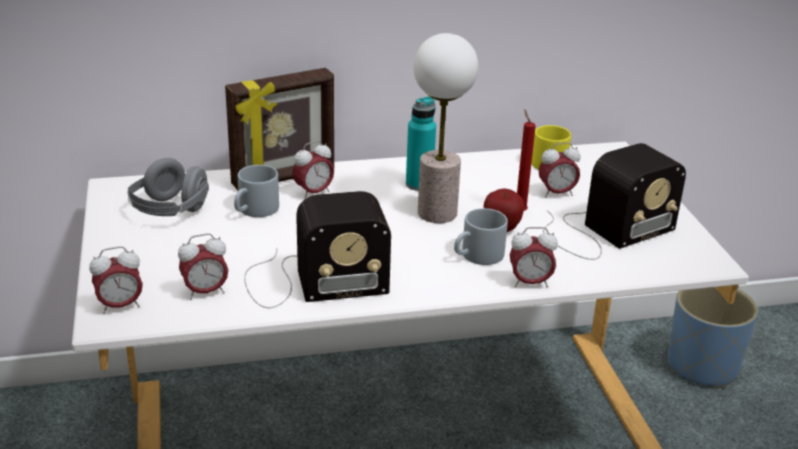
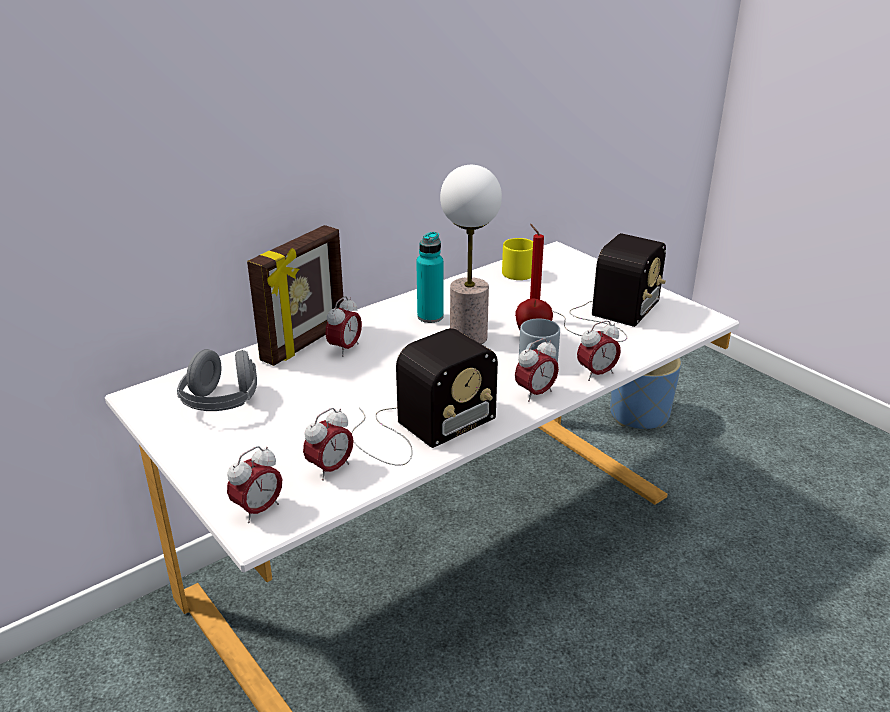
camera: 25 degrees left, 0 degrees up
grey mug [234,165,279,217] -> none
alarm clock [539,143,581,198] -> alarm clock moved to [515,338,559,402]

